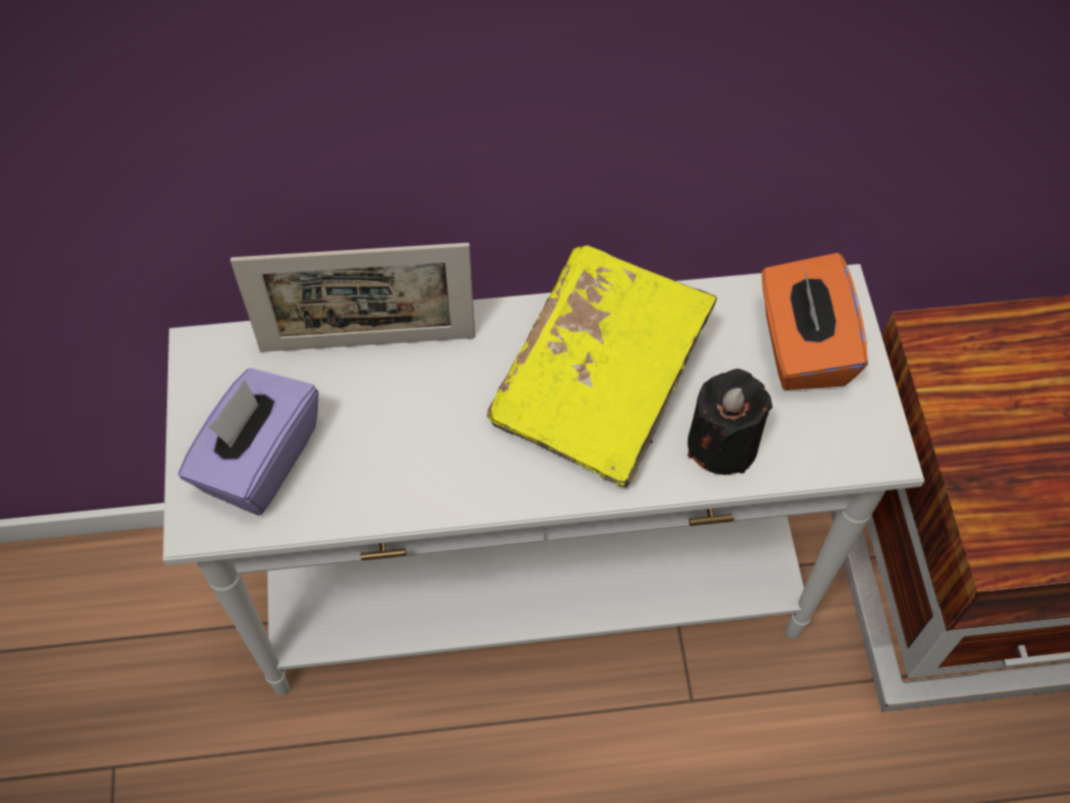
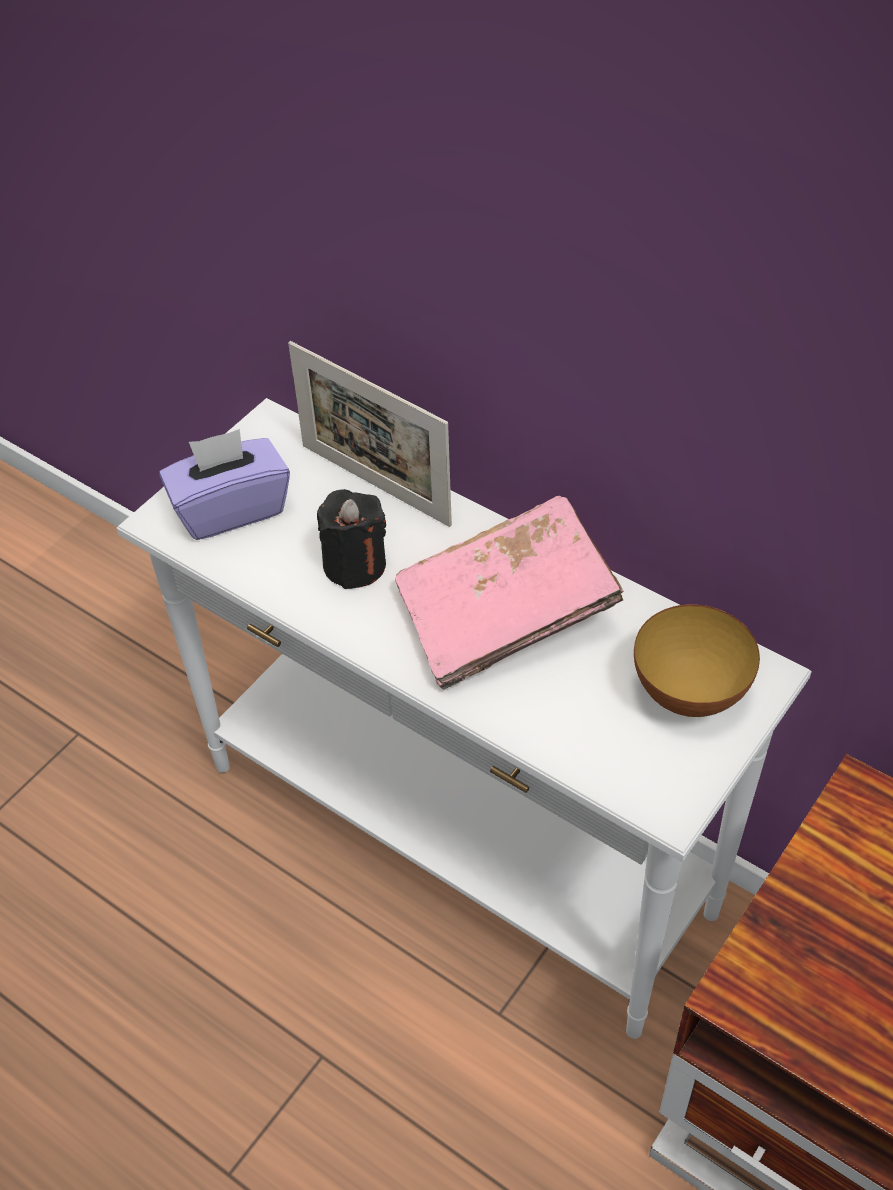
camera: 45 degrees right, 10 degrees down
yellow book [487,245,717,488] -> pink book [395,496,624,690]
black candle [687,369,773,475] -> black candle moved to [317,489,386,589]
orange tissue box [761,253,868,390] -> bowl [634,604,760,717]

